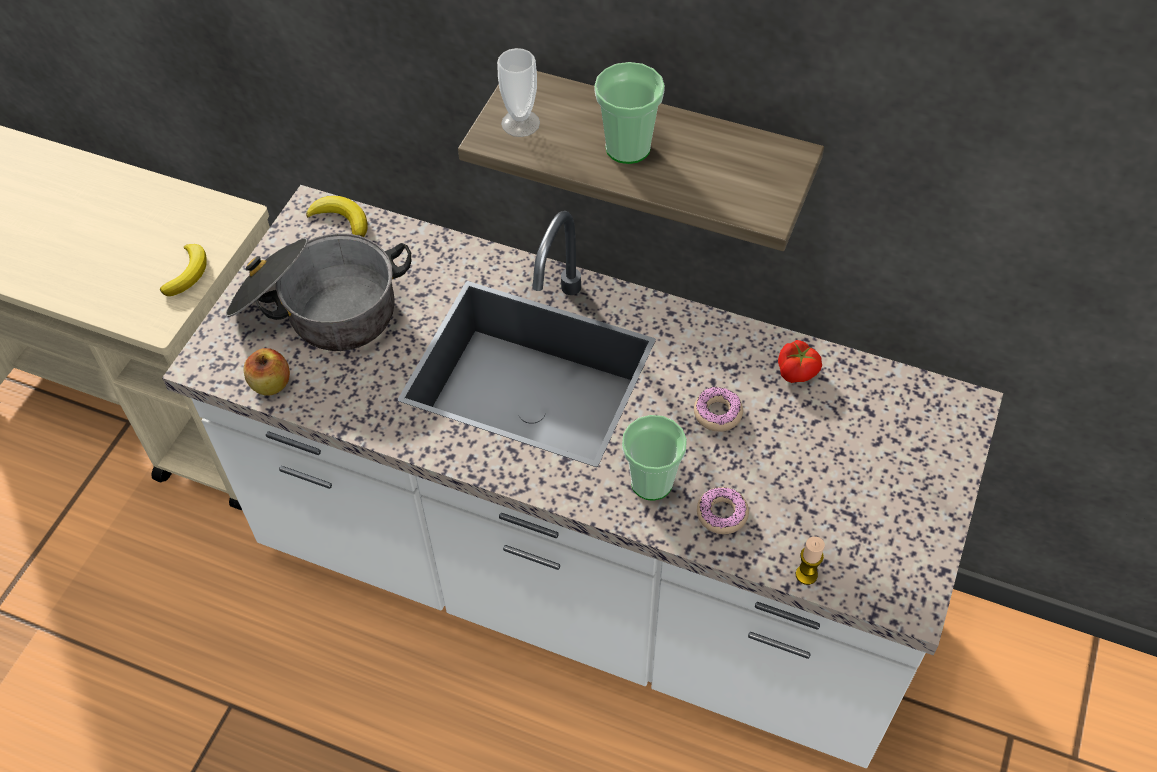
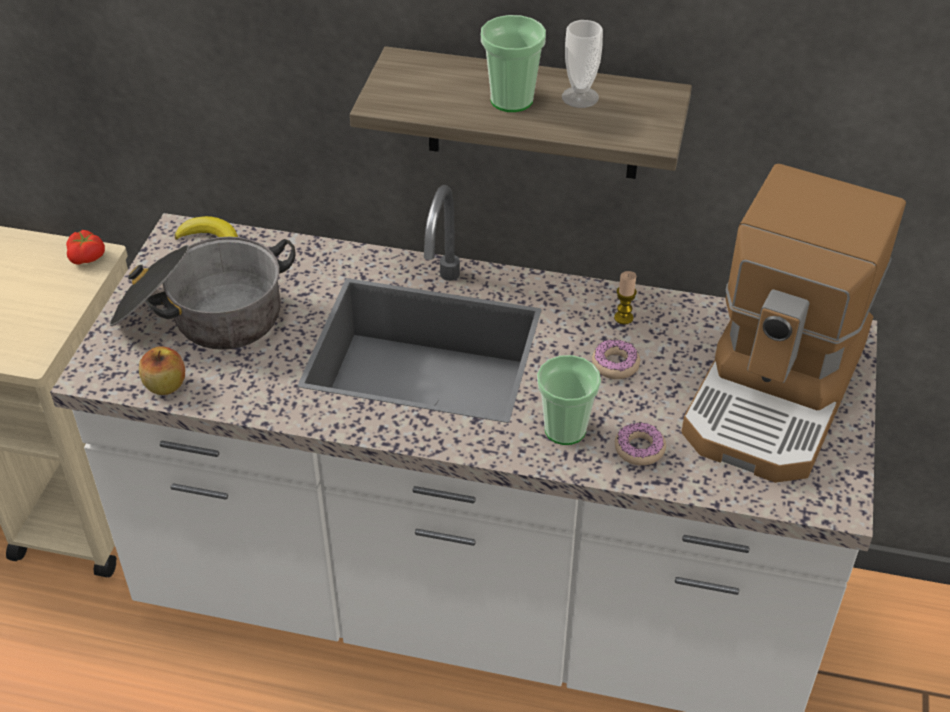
camera: 10 degrees left, 10 degrees down
banana [160,244,207,296] -> none
cup [497,48,540,137] -> cup moved to [562,20,603,108]
tomato [778,340,822,383] -> tomato moved to [66,230,105,265]
candle [796,537,825,585] -> candle moved to [614,271,637,325]
none -> coffee machine [682,164,906,483]

